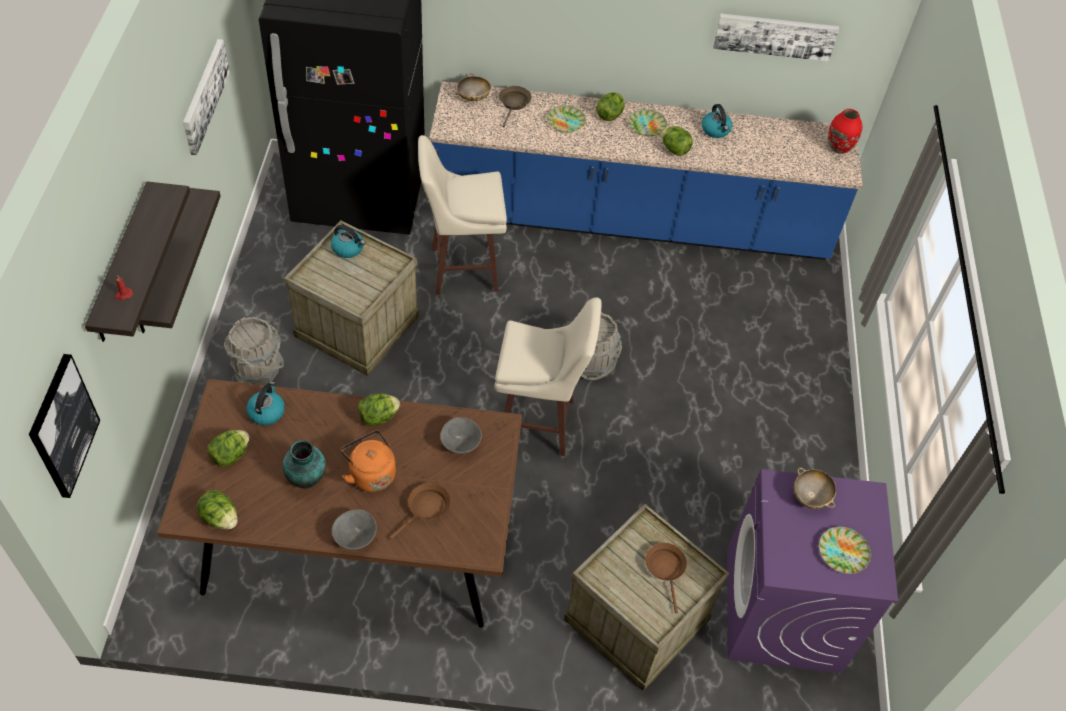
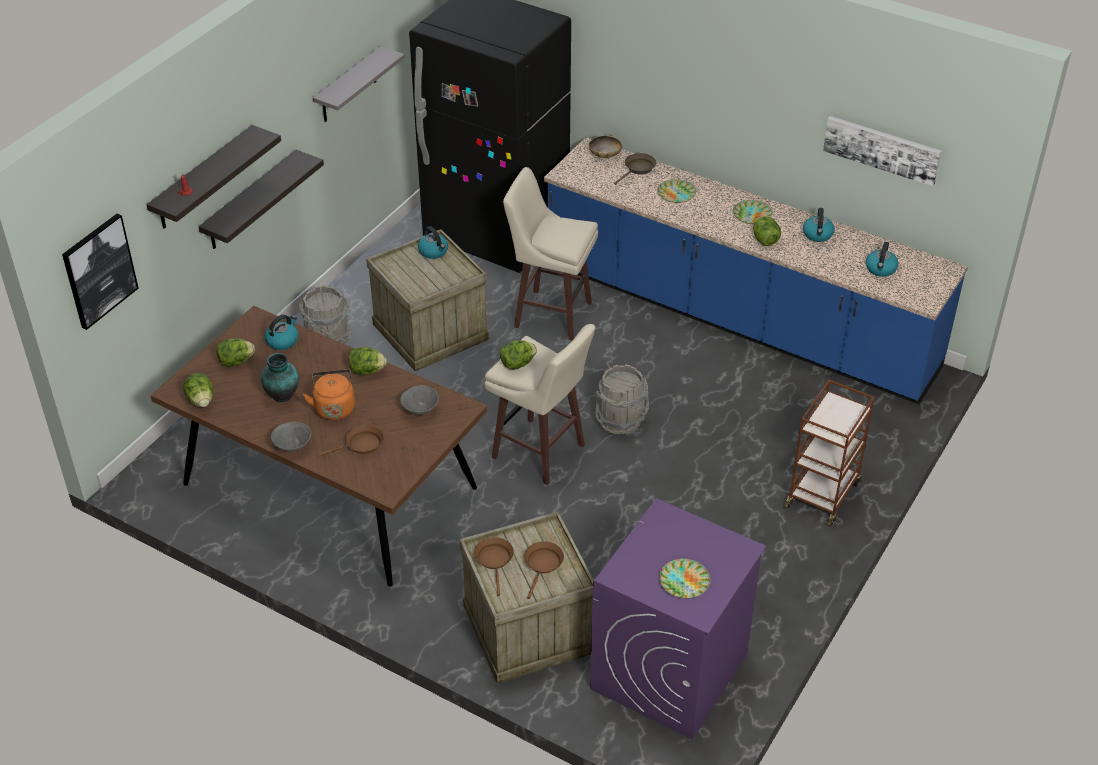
camera: 30 degrees right, 10 degrees down
picture [183,39,230,155] -> grey shelf [313,46,405,122]
lettuce [596,92,625,121] -> lettuce moved to [500,340,537,370]
beige bowl [794,468,836,509] -> none
red vase [828,109,862,154] -> none
none -> brown frying pan [474,537,514,596]
none -> brown cart [784,380,875,527]
none -> kettle [866,242,899,277]

